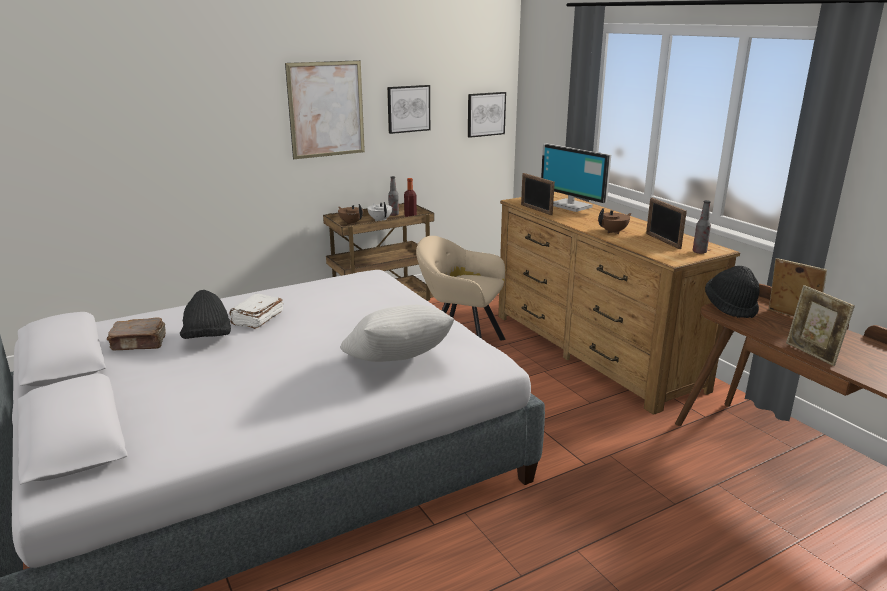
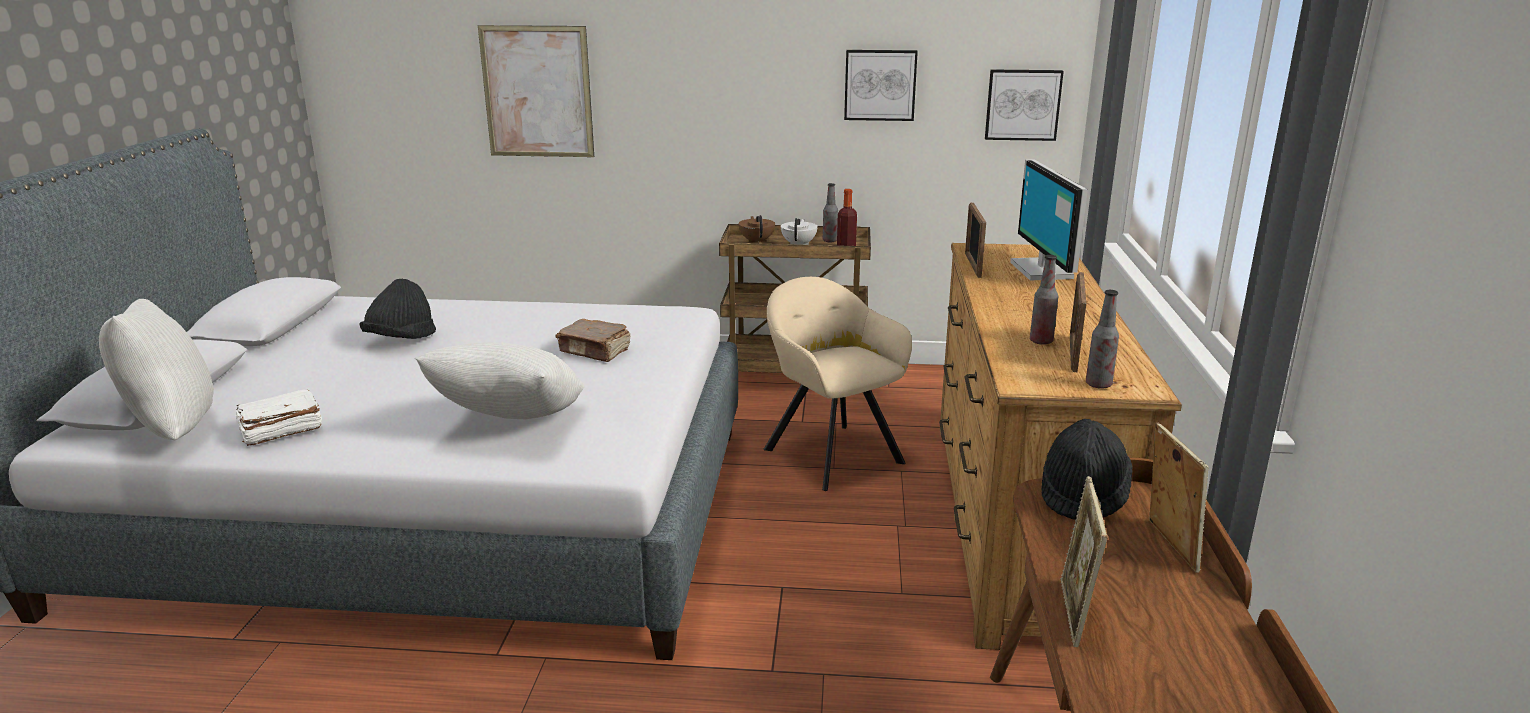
camera: 35 degrees right, 0 degrees up
brown book [107,317,166,350] -> brown book moved to [555,319,630,362]
white book [230,294,283,329] -> white book moved to [235,389,322,447]
picture [285,60,365,159] -> picture moved to [478,25,594,157]
brown teapot [598,208,632,234] -> none
none -> white pillow [99,299,214,440]
none -> bottle [1030,255,1058,345]

